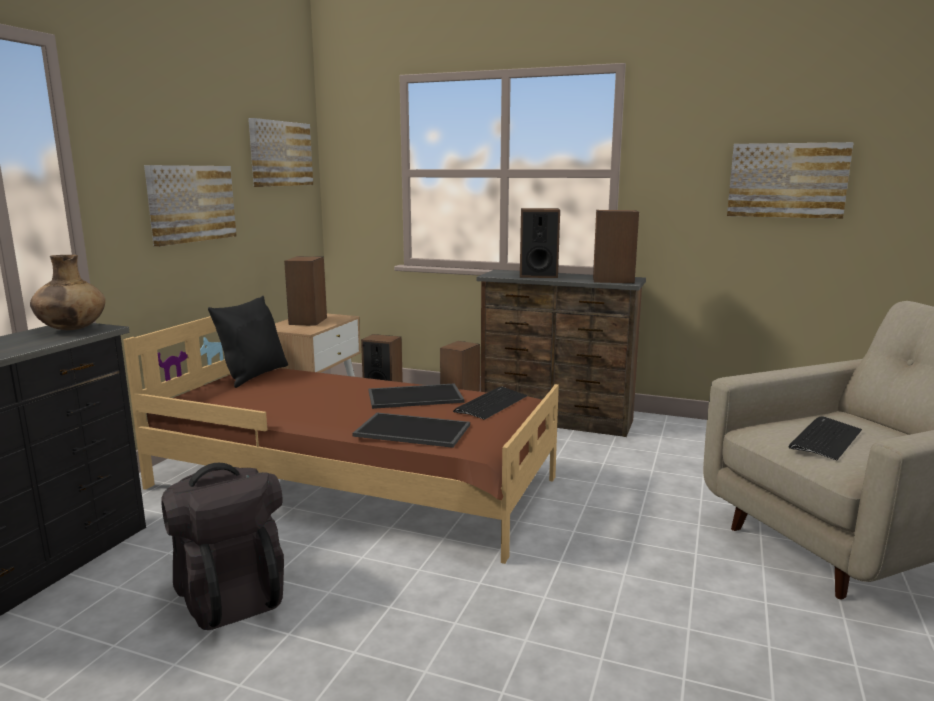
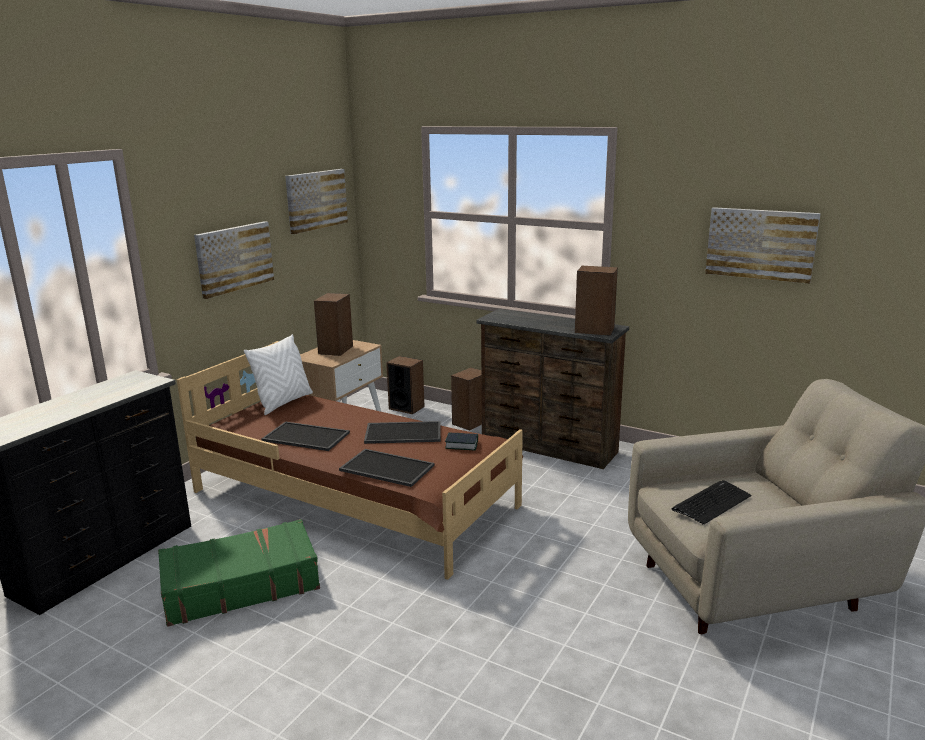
camera: 10 degrees right, 5 degrees up
brown vase [30,255,106,330] -> none
black backpack [161,463,284,630] -> green suitcase [158,519,320,627]
black pillow [208,296,288,388] -> white pillow [244,334,313,415]
keyboard [453,387,527,420] -> book [445,432,478,450]
speaker [520,208,560,278] -> none
none -> tray [261,422,350,451]

